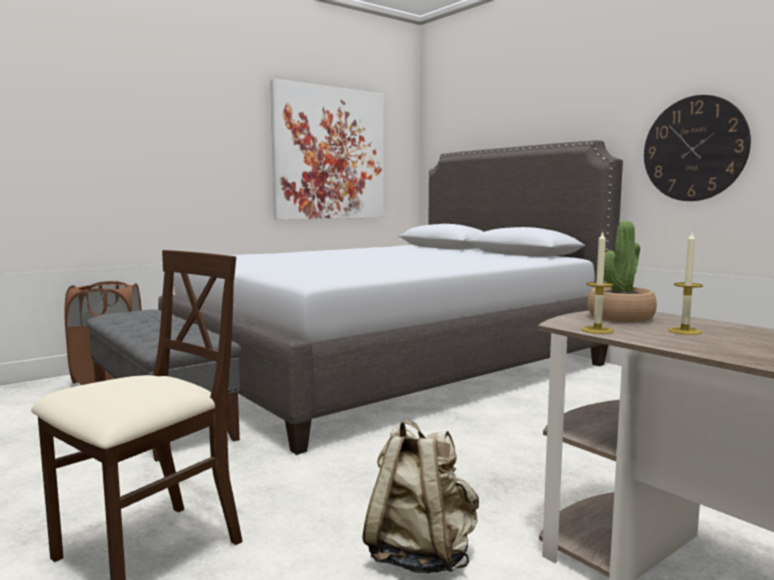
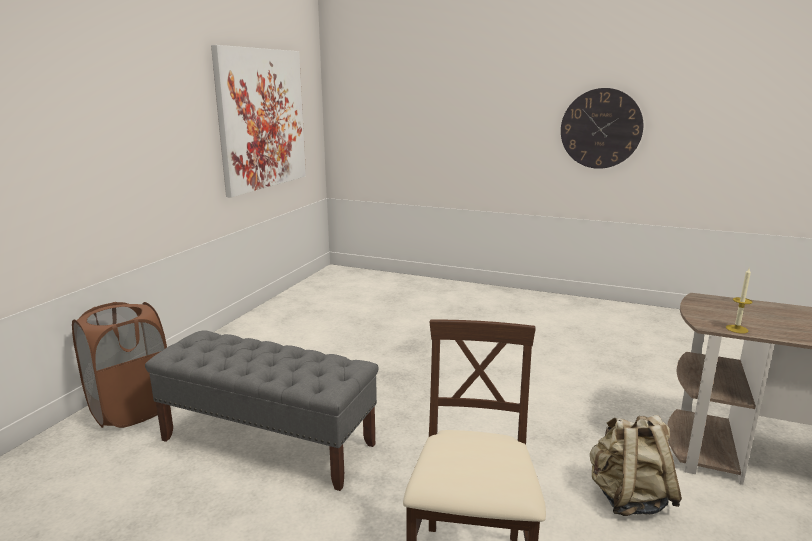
camera: 30 degrees left, 10 degrees up
grey bed [158,140,623,455] -> none
potted plant [587,221,657,323] -> none
candle [668,233,703,335] -> none

